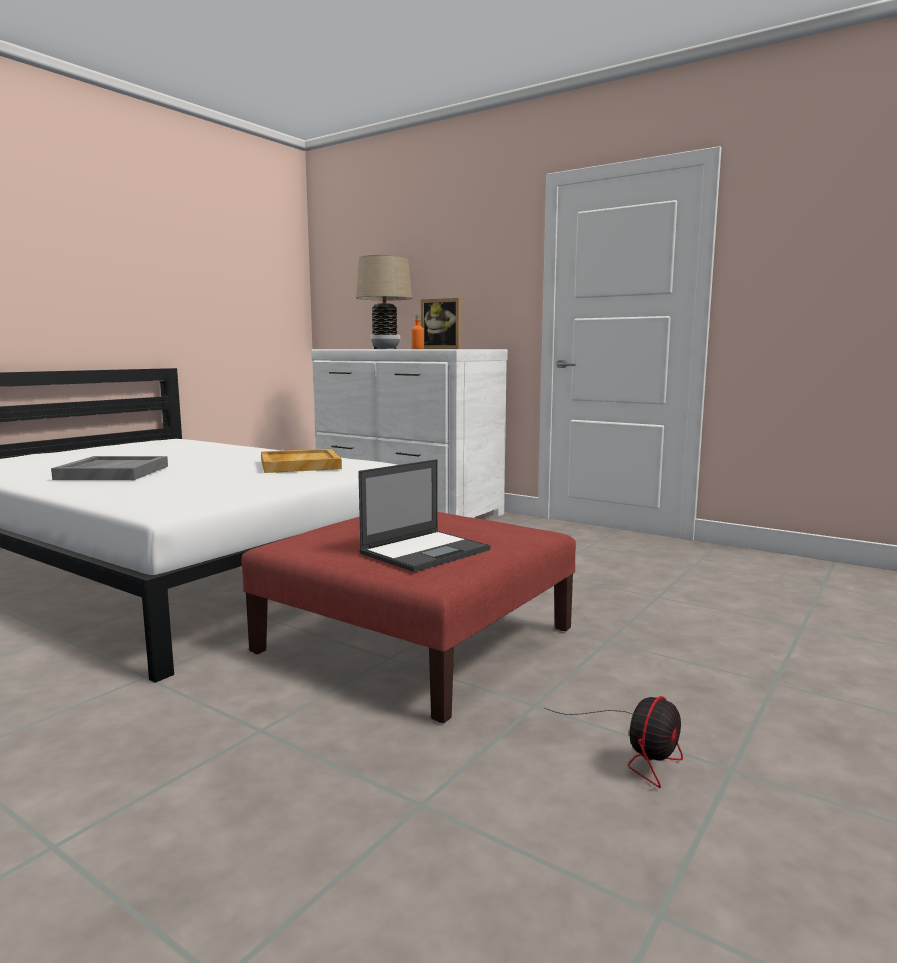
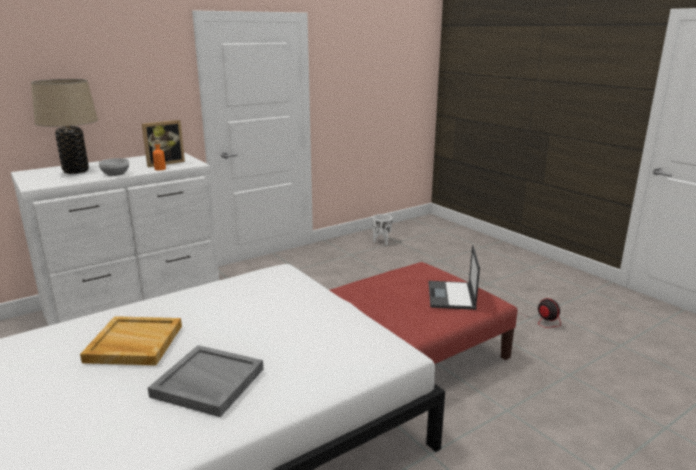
camera: 70 degrees left, 10 degrees up
beige tray [261,449,342,473] -> beige tray moved to [80,316,182,366]
laptop [358,459,491,572] -> laptop turned 150 degrees counterclockwise [429,245,480,310]
none -> white planter [373,214,392,245]

